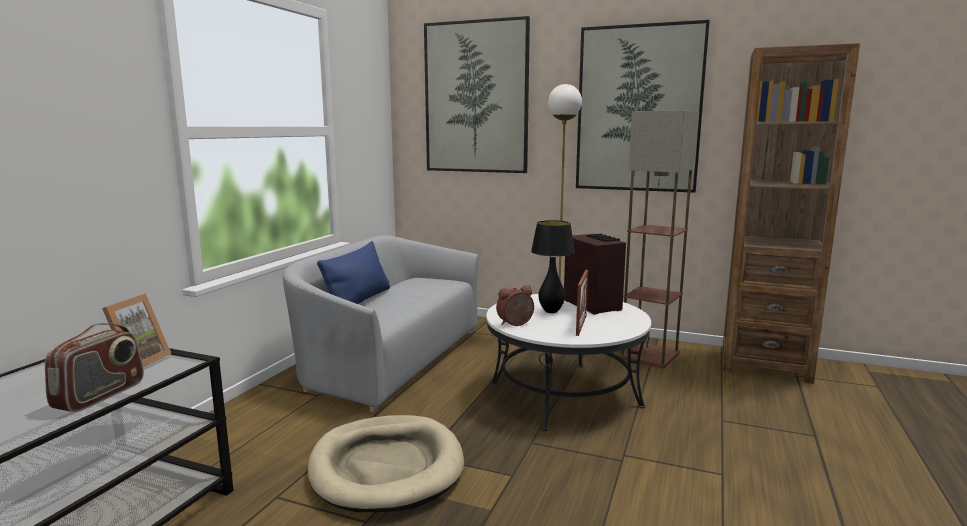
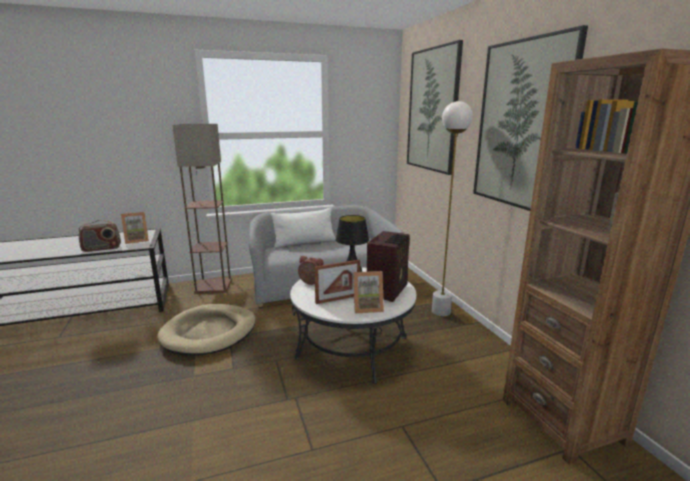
camera: 50 degrees right, 5 degrees up
blue pillow [317,241,390,304] -> white pillow [271,208,336,248]
floor lamp [619,110,699,369] -> floor lamp moved to [172,124,232,293]
none -> picture frame [353,271,384,313]

